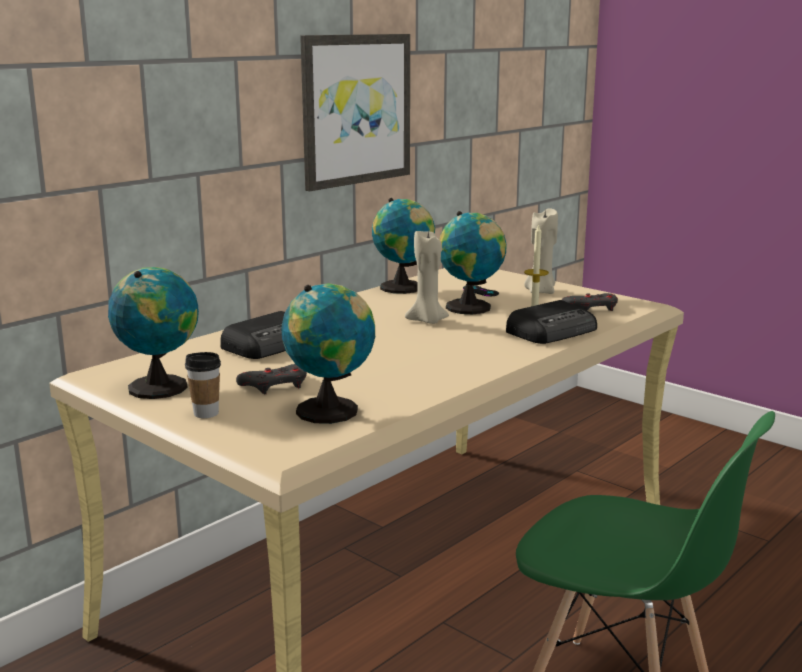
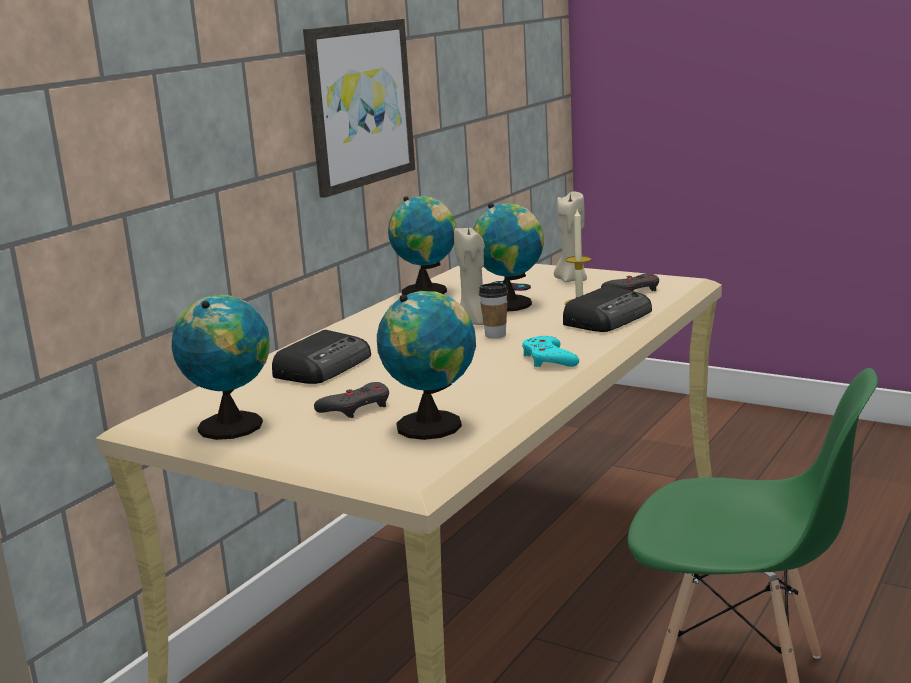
camera: 10 degrees left, 0 degrees up
cup [185,352,221,418] -> cup moved to [479,283,508,339]
none -> turquoise game controller [522,336,579,367]

